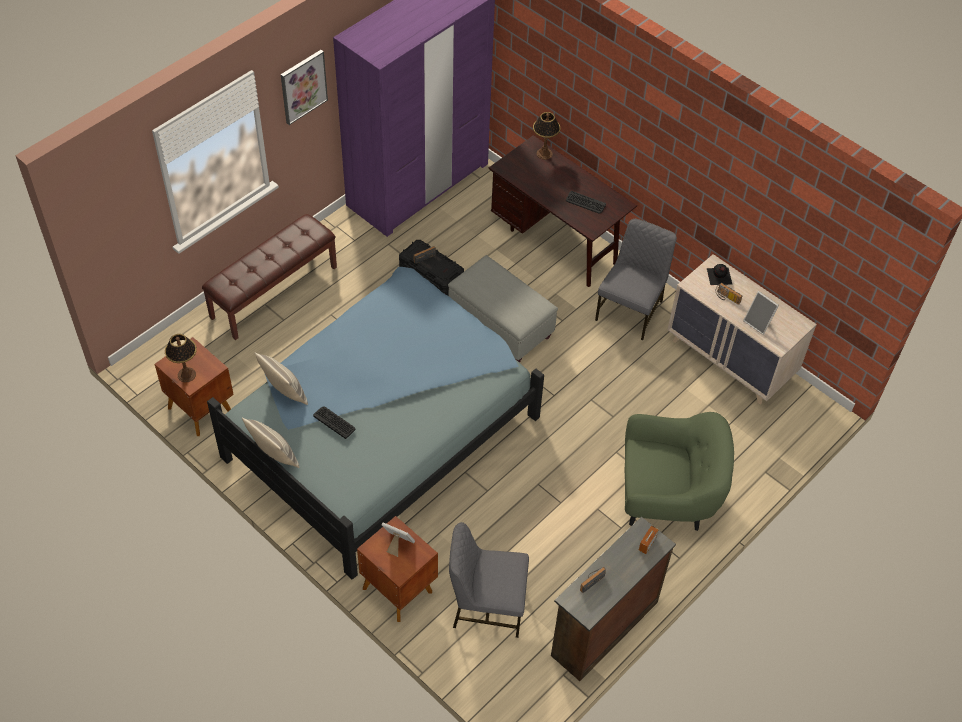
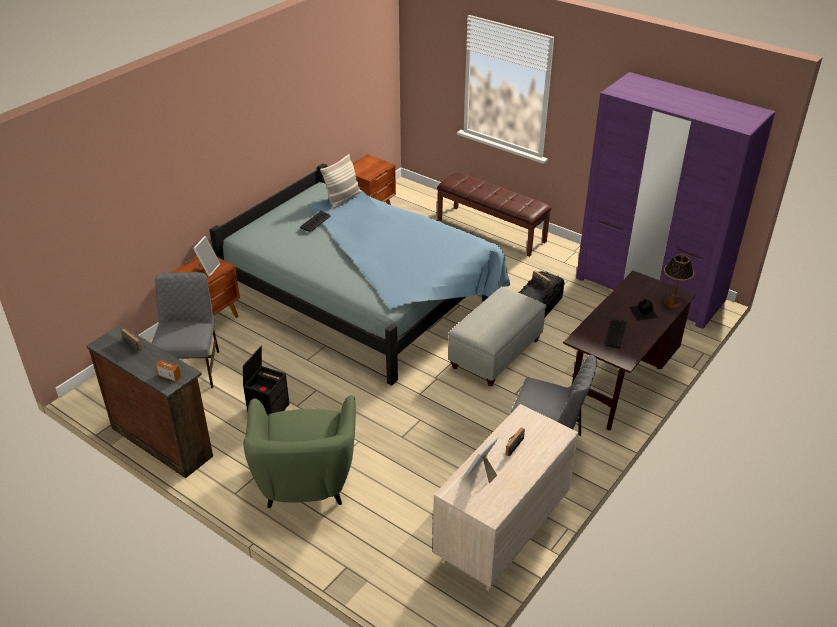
camera: 85 degrees right, 15 degrees down
table lamp [165,334,197,382] -> none
pillow [242,418,299,468] -> none
picture [281,50,328,125] -> none
black bottle [707,264,732,285] -> black bottle moved to [629,298,658,321]
none -> black storage box [243,346,289,415]

